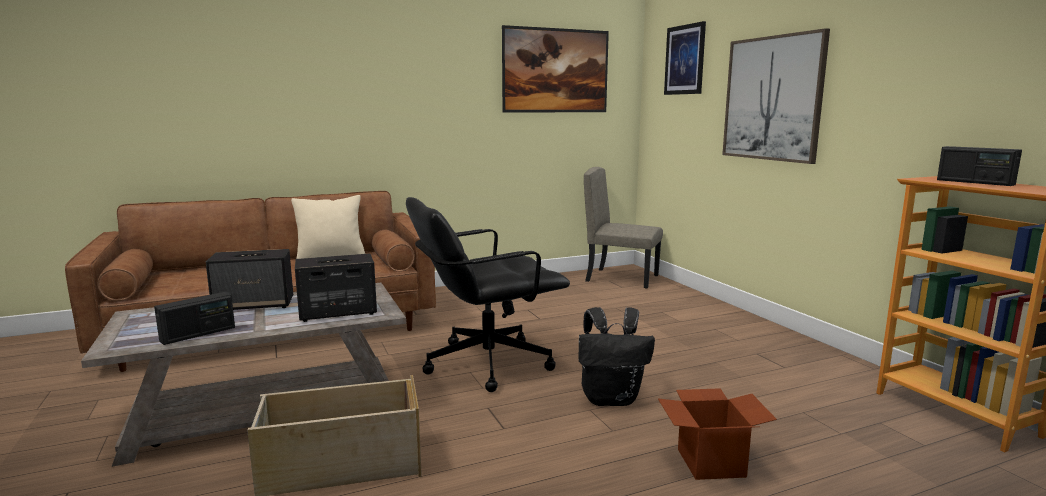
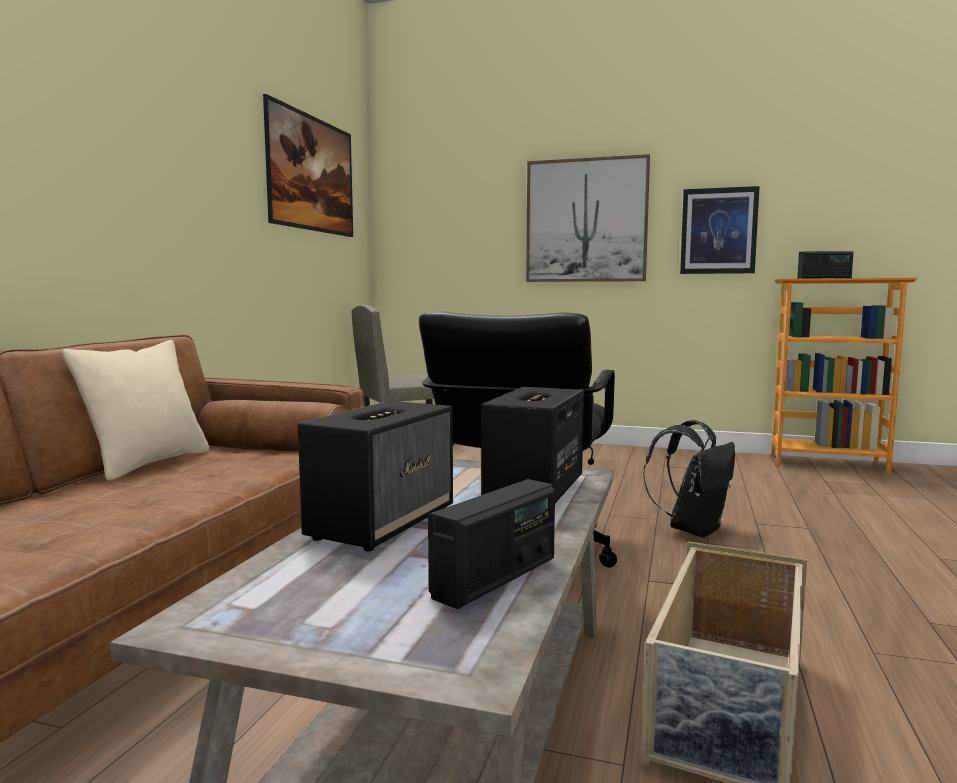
camera: 50 degrees left, 5 degrees down
radio [154,292,235,345] -> radio turned 45 degrees clockwise [428,479,555,609]
cardboard box [658,388,777,480] -> none
picture [664,21,706,95] -> picture moved to [680,186,760,274]

